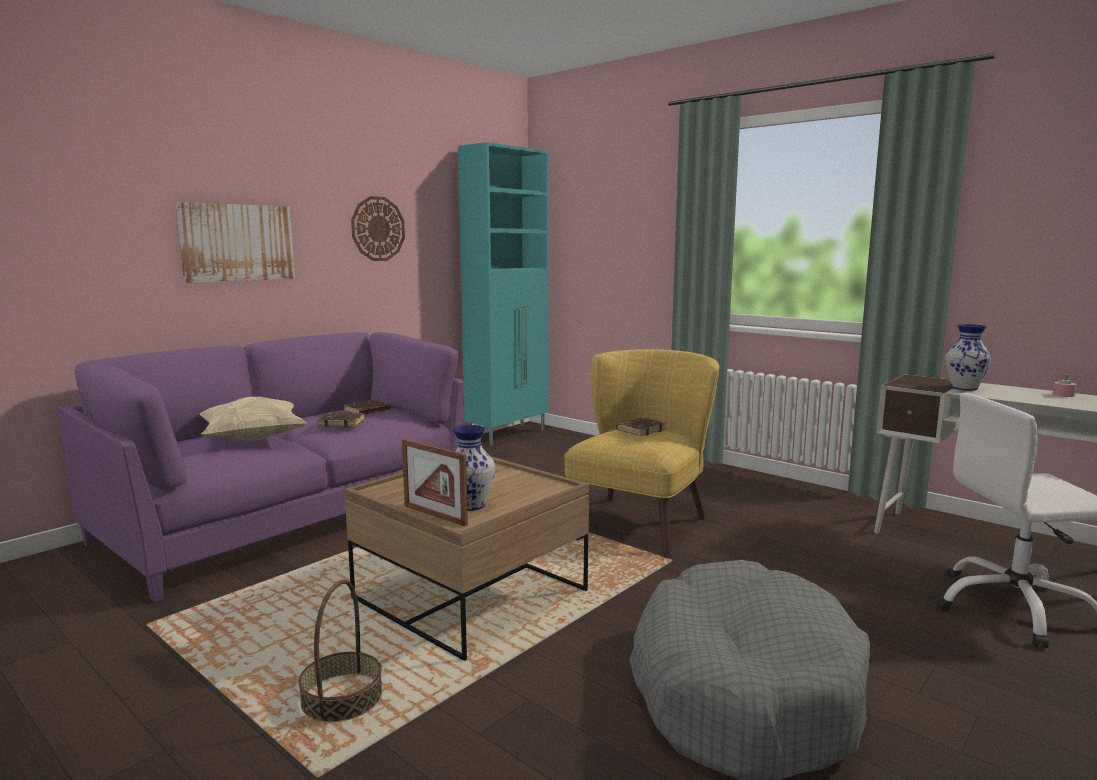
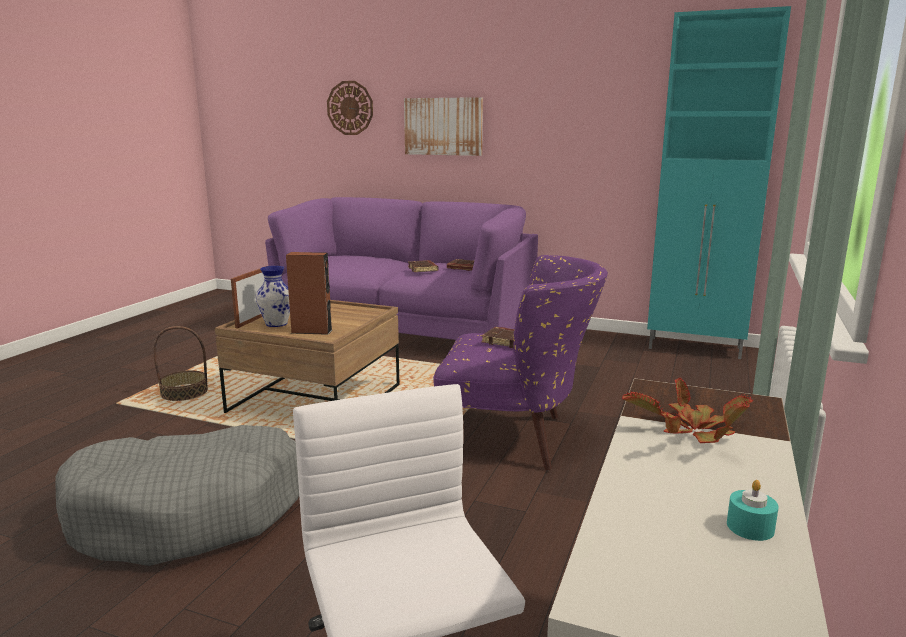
camera: 70 degrees right, 5 degrees up
beige pillow [199,397,307,441] -> none
wall clock [351,196,405,261] -> wall clock moved to [327,81,373,135]
yellow armchair [564,349,719,556] -> purple armchair [433,255,608,470]
vase [945,324,992,390] -> potted plant [622,378,753,443]
pink candle [1053,374,1077,397] -> turquoise candle [727,480,779,541]
none -> brown speaker [286,252,332,335]

